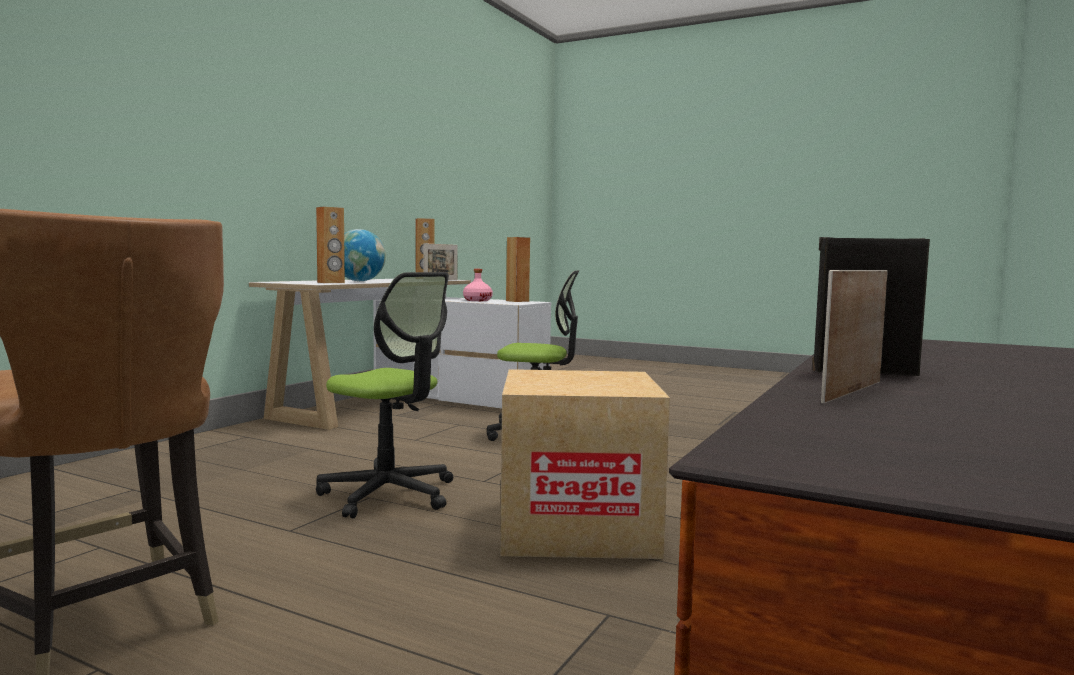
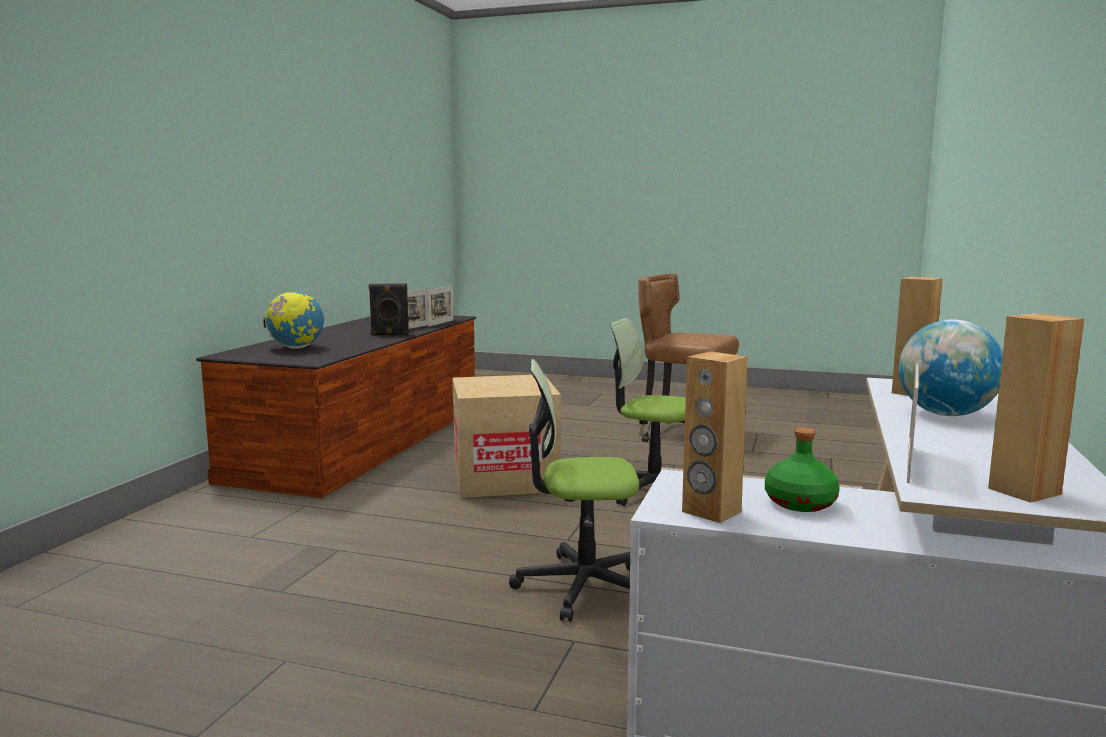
camera: 170 degrees right, 5 degrees up
pink bottle [463,269,493,301] -> green bottle [765,427,840,512]
none -> globe [263,292,324,349]
none -> picture frame [427,286,454,327]

